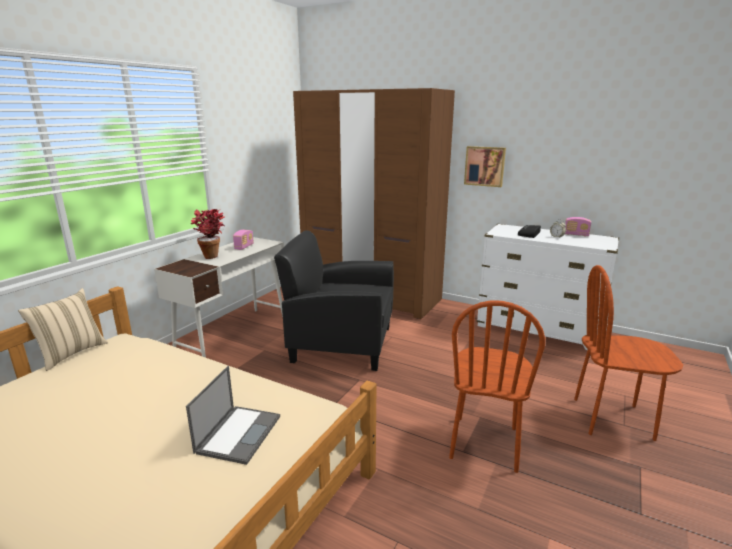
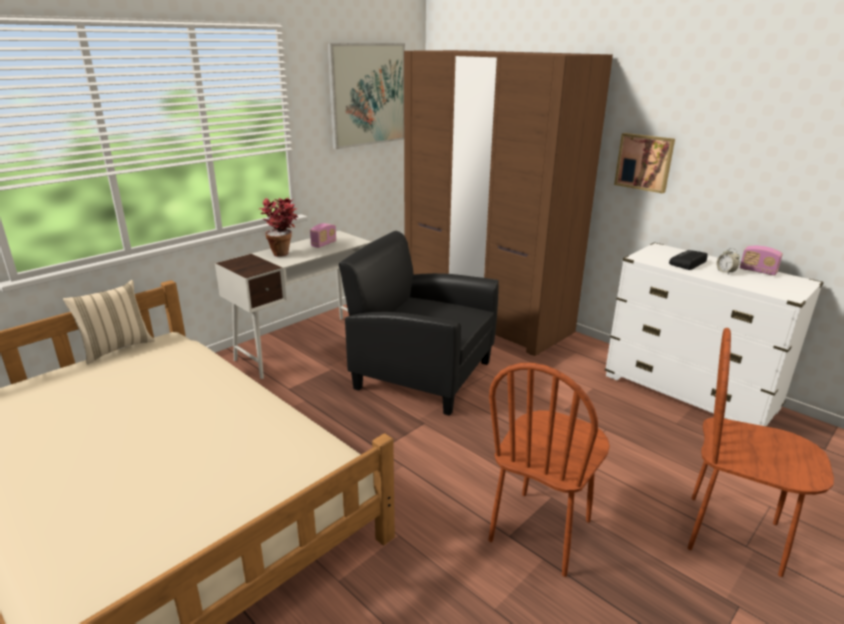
camera: 15 degrees right, 5 degrees up
laptop [186,366,280,465] -> none
none -> picture [327,43,405,149]

